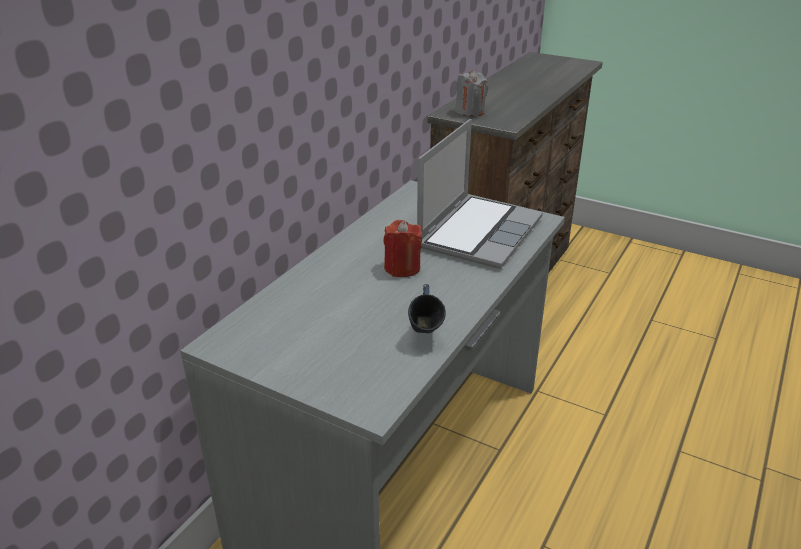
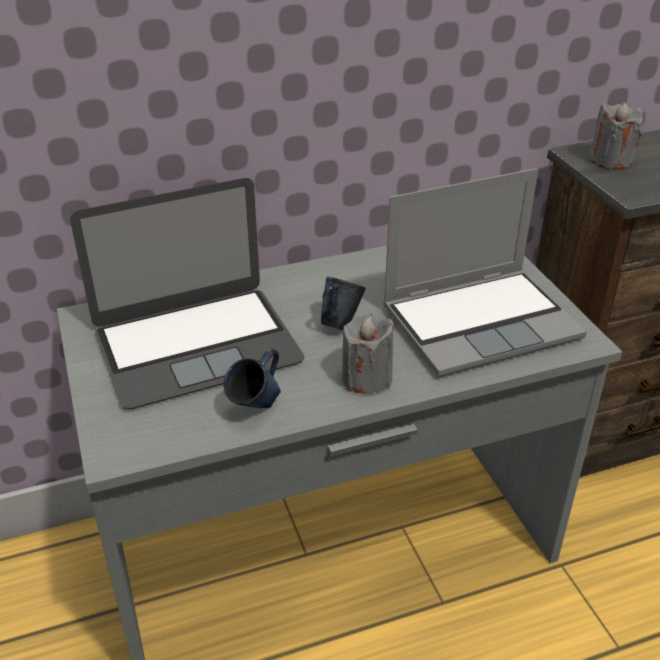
camera: 40 degrees right, 5 degrees up
red candle [383,220,422,277] -> blue mug [321,277,366,330]
none -> laptop [70,178,304,410]
none -> grey candle [342,313,394,394]

